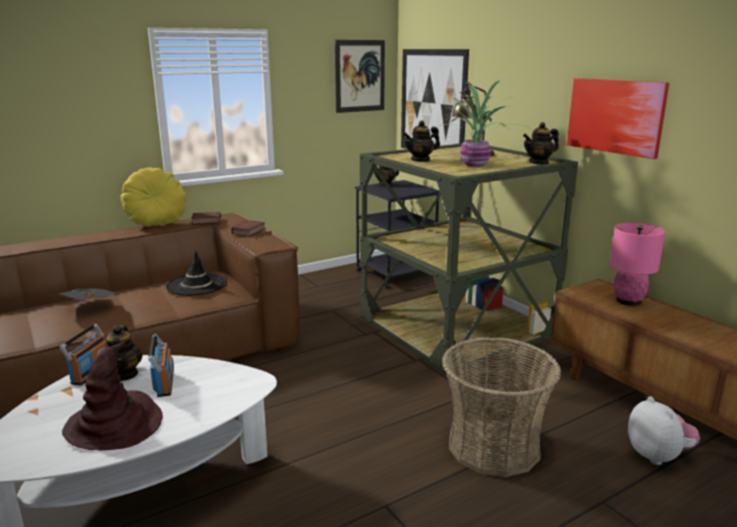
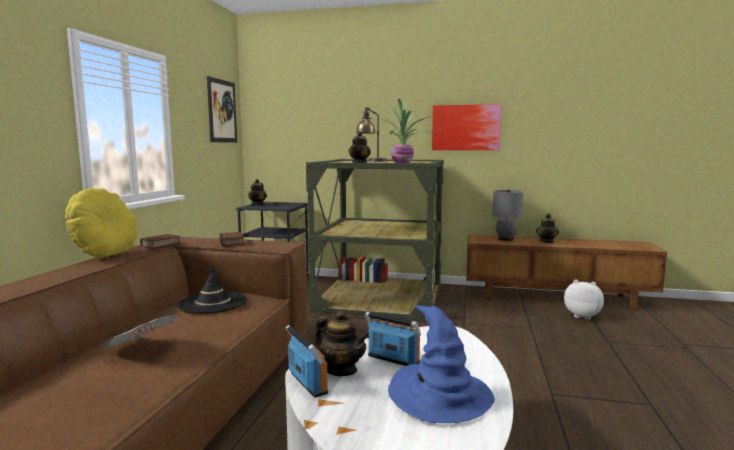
camera: 45 degrees left, 10 degrees down
brown hat [62,342,163,450] -> blue hat [388,306,495,423]
picture [401,49,469,149] -> none
basket [442,337,561,477] -> none
teapot [523,122,559,165] -> teapot moved to [536,213,559,243]
pink table lamp [610,223,665,306] -> grey table lamp [492,189,524,241]

